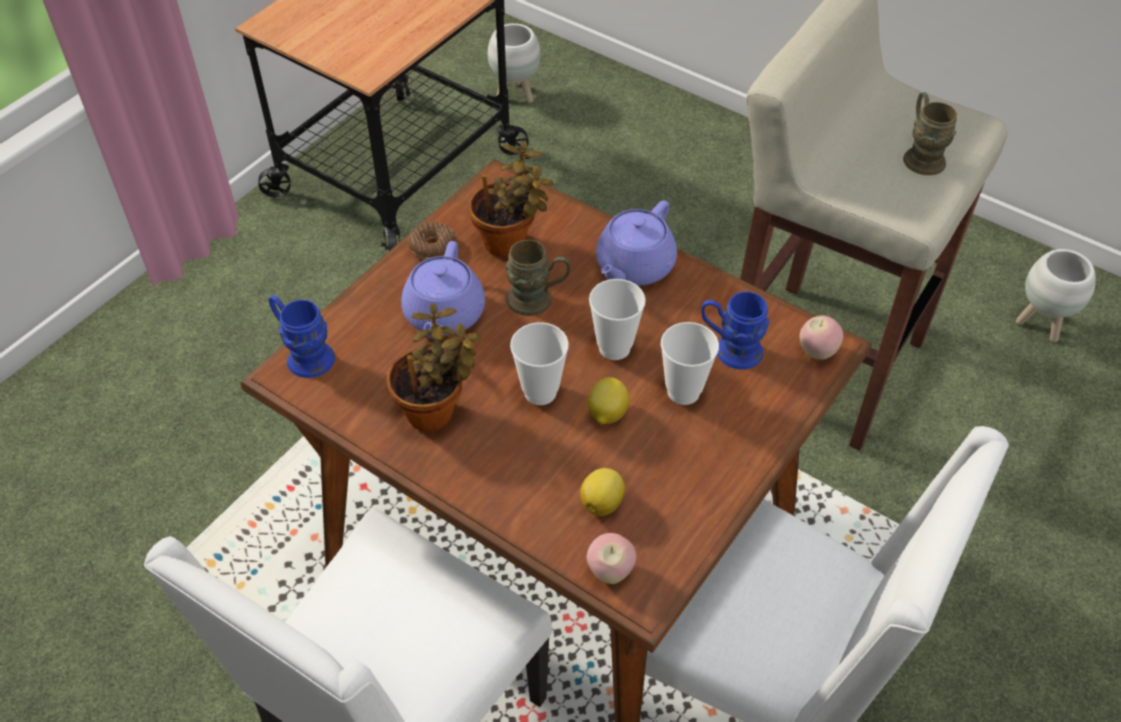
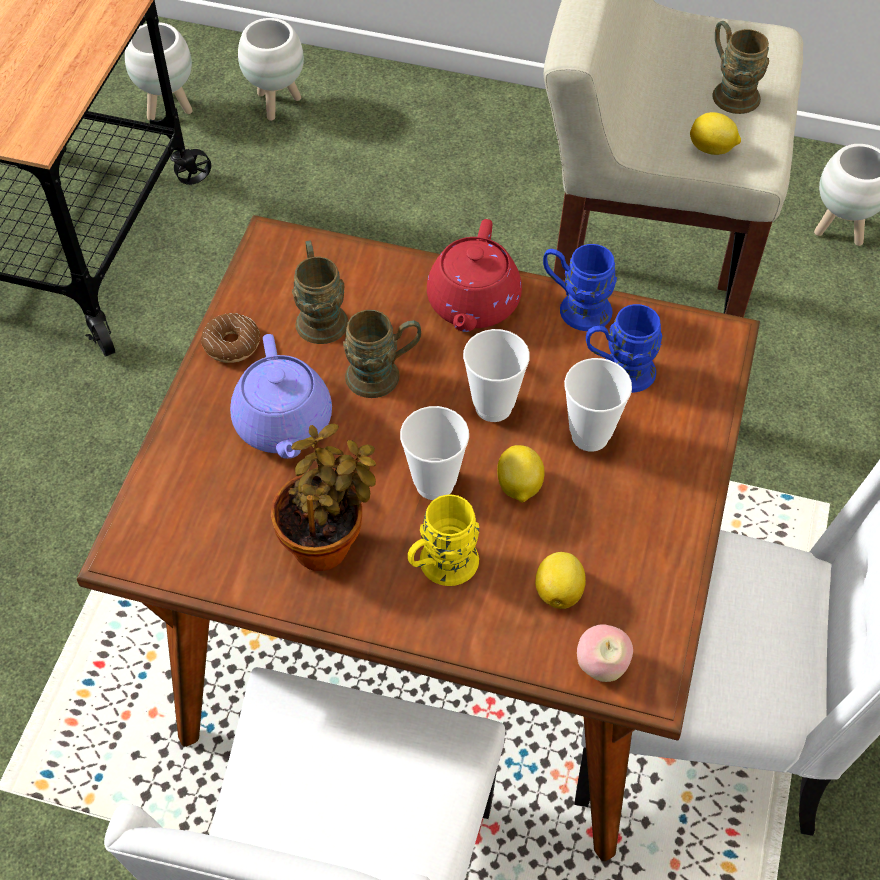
camera: 20 degrees left, 5 degrees up
blue mug [269,295,335,378] -> blue mug moved to [543,244,617,331]
potted plant [469,142,554,257] -> brown mug [292,240,348,344]
purple teapot [596,201,677,286] -> red teapot [427,219,522,332]
apple [800,316,843,360] -> none
none -> white planter [238,18,304,121]
none -> yellow mug [408,494,479,586]
none -> lemon [690,112,741,155]

